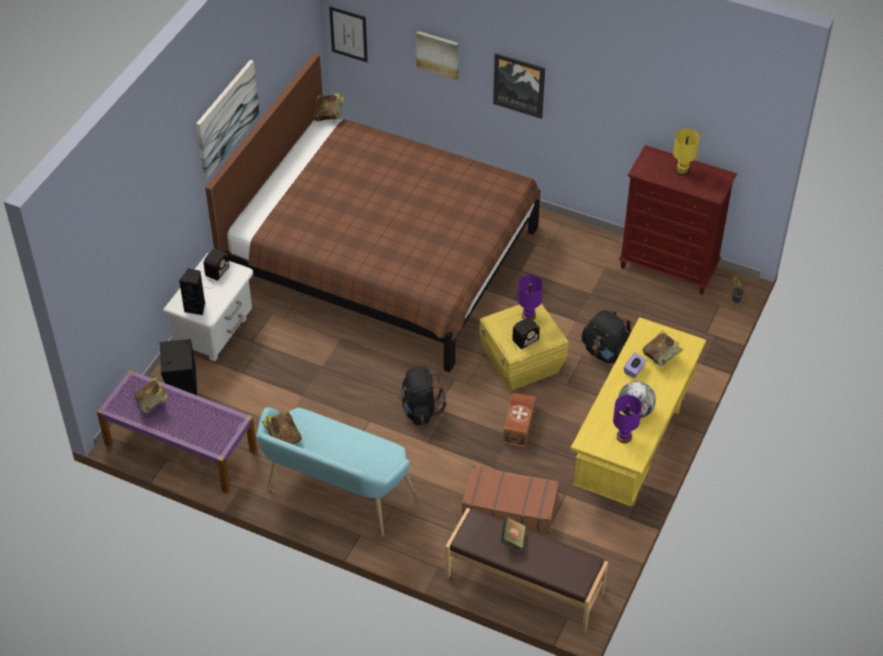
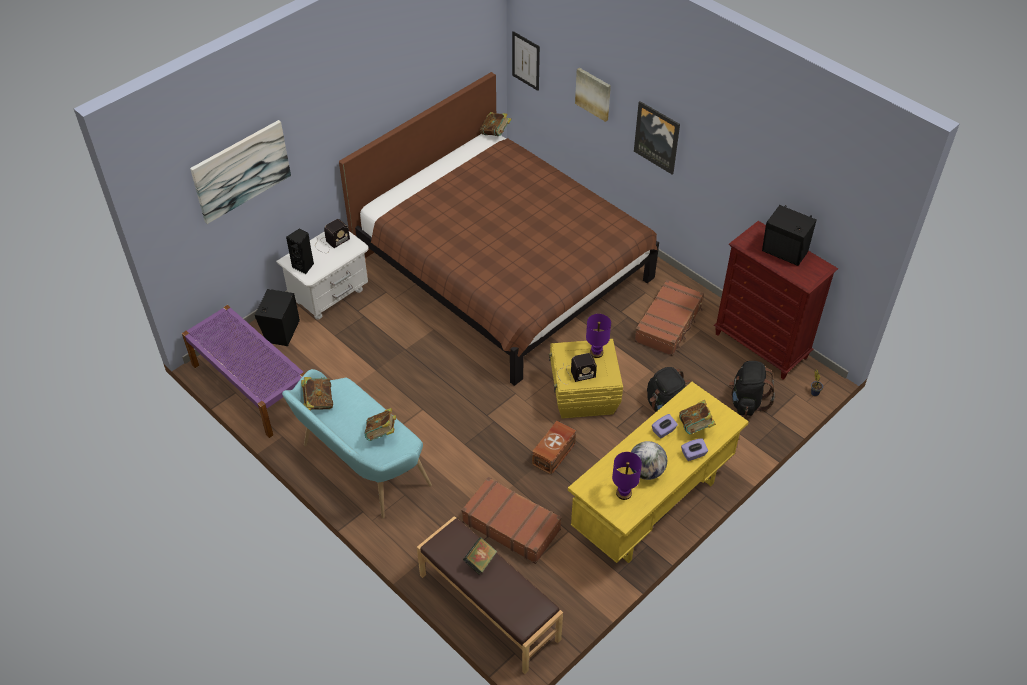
camera: 20 degrees right, 0 degrees up
book [135,377,168,413] -> book moved to [365,408,396,441]
picture [196,60,259,178] -> picture moved to [190,120,291,224]
black backpack [397,366,447,426] -> black backpack moved to [729,361,775,416]
yellow table lamp [673,129,700,176] -> black speaker [762,205,817,266]
none -> brown suitcase [634,280,704,356]
none -> purple tissue box [681,438,708,461]

